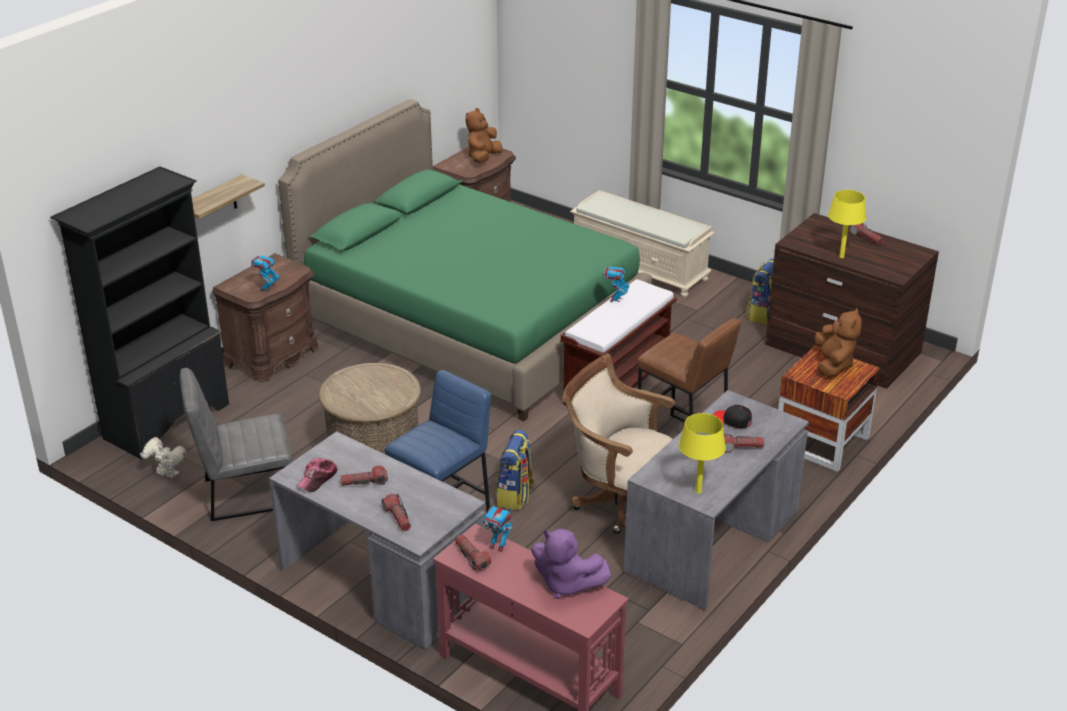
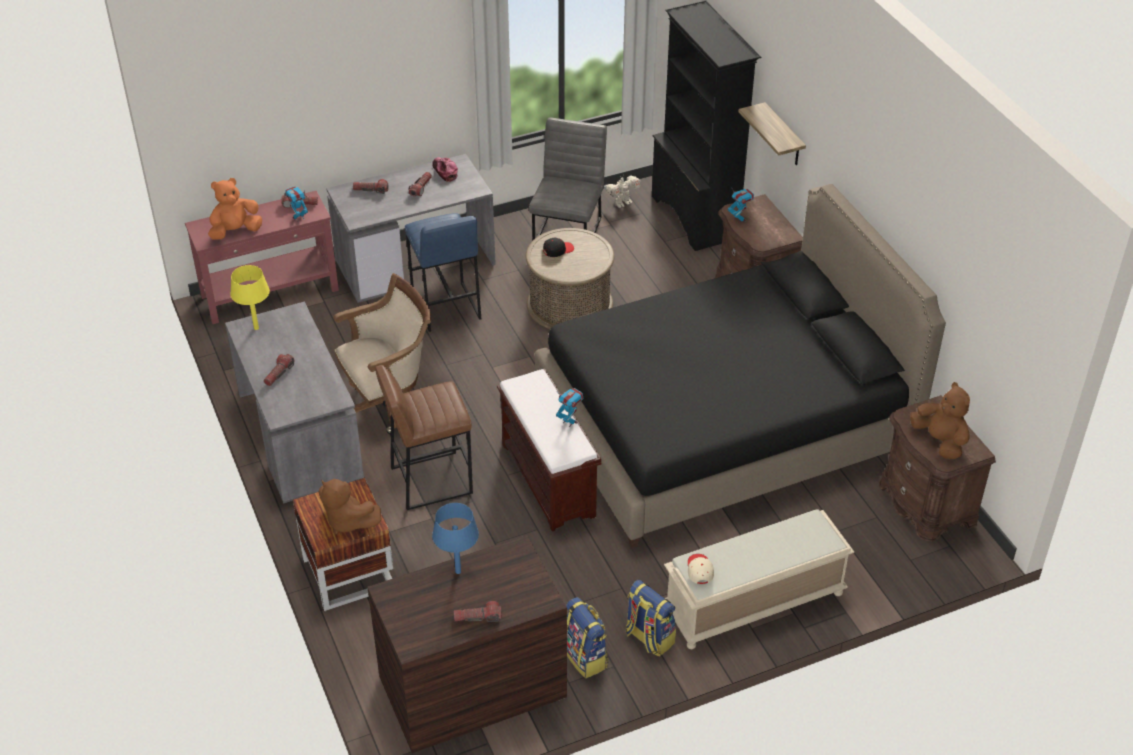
camera: 120 degrees right, 10 degrees up
green bed [278,99,652,421] -> black bed [535,184,946,548]
backpack [495,430,535,510] -> backpack moved to [625,580,676,657]
purple plush toy [531,529,611,599] -> orange plush toy [208,178,262,240]
black cap [713,405,752,428] -> black cap moved to [543,238,574,257]
yellow table lamp [828,190,866,258] -> blue table lamp [432,503,479,574]
none -> beige cap [688,554,714,584]

